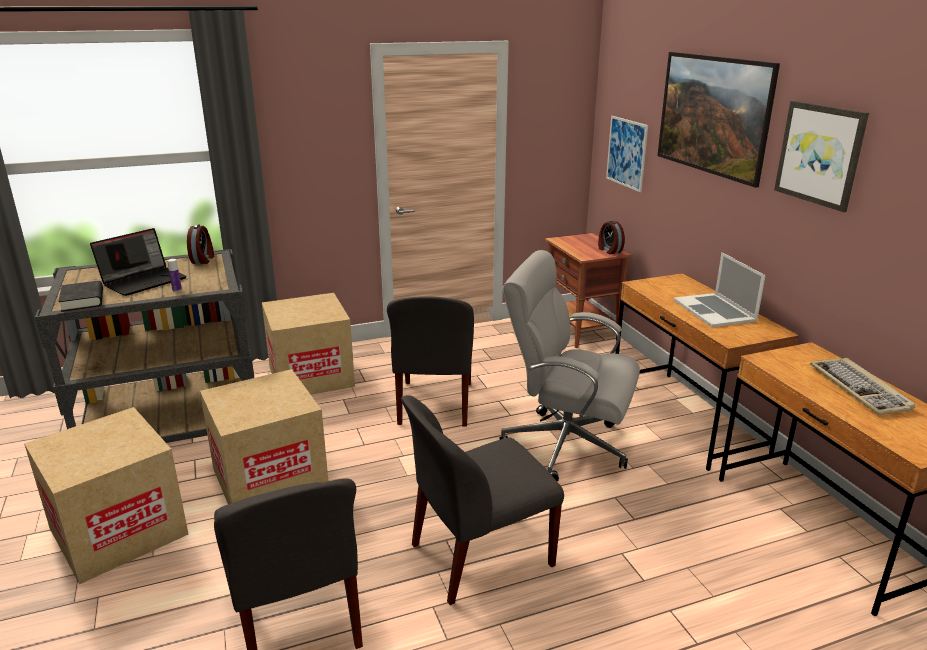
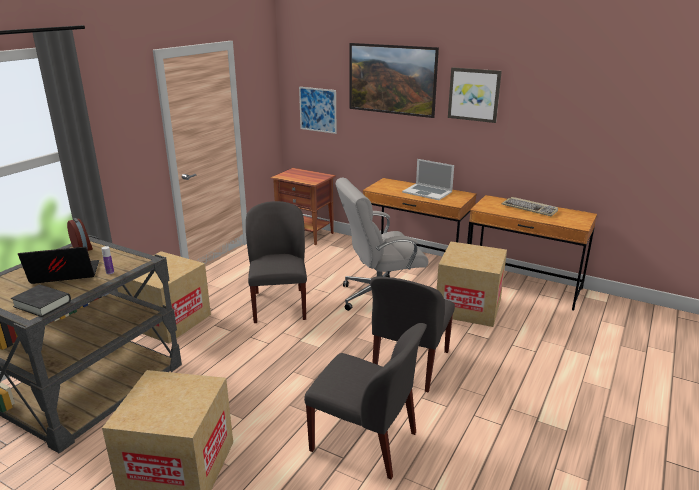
camera: 40 degrees left, 0 degrees up
laptop [90,228,187,296] -> laptop turned 105 degrees counterclockwise [18,247,99,284]
cardboard box [200,369,328,504] -> cardboard box moved to [437,241,507,327]
grey chair [387,296,474,427] -> grey chair turned 150 degrees counterclockwise [246,201,307,323]
alarm clock [598,220,625,254] -> none

